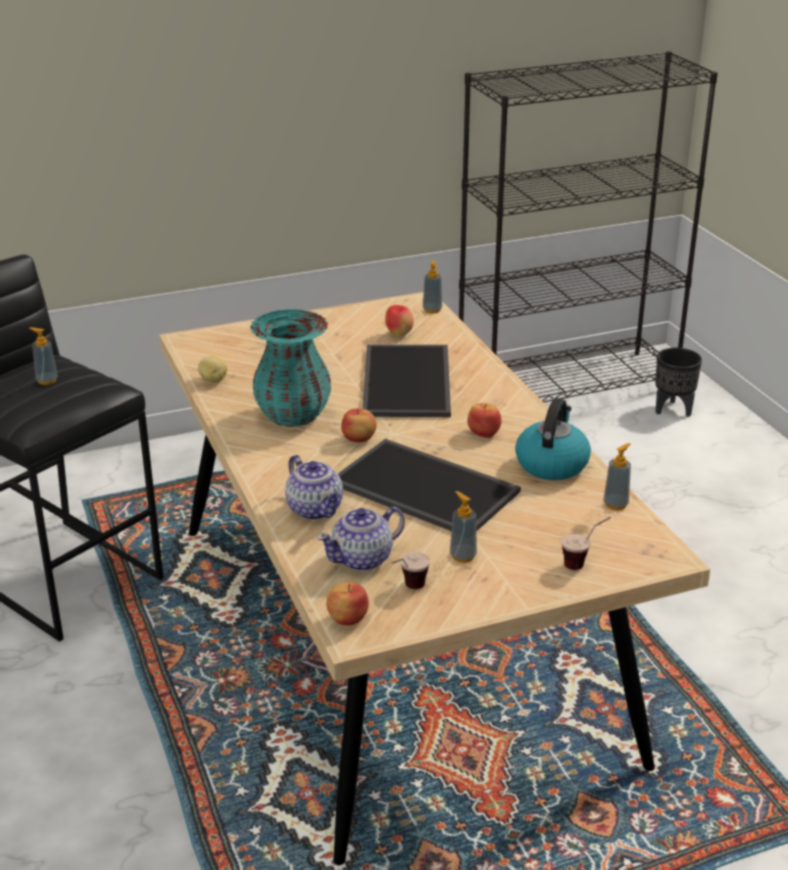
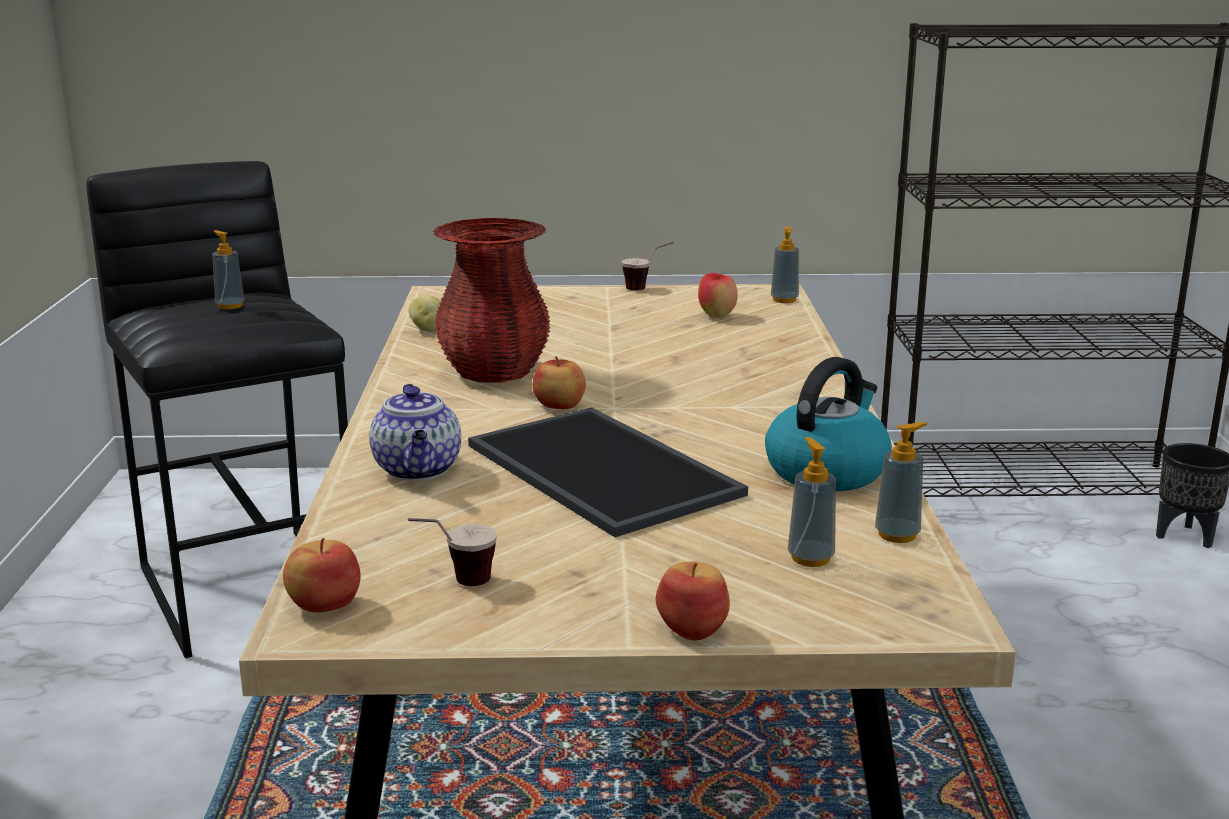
camera: 20 degrees right, 10 degrees down
turquoise vase [250,309,331,427] -> red vase [433,218,550,383]
teapot [317,507,405,571] -> none
tray [362,345,451,417] -> none
soap dispenser [450,491,477,563] -> soap dispenser moved to [788,437,836,567]
apple [467,403,502,438] -> apple moved to [656,562,730,640]
cup [561,517,611,570] -> cup moved to [622,242,674,290]

